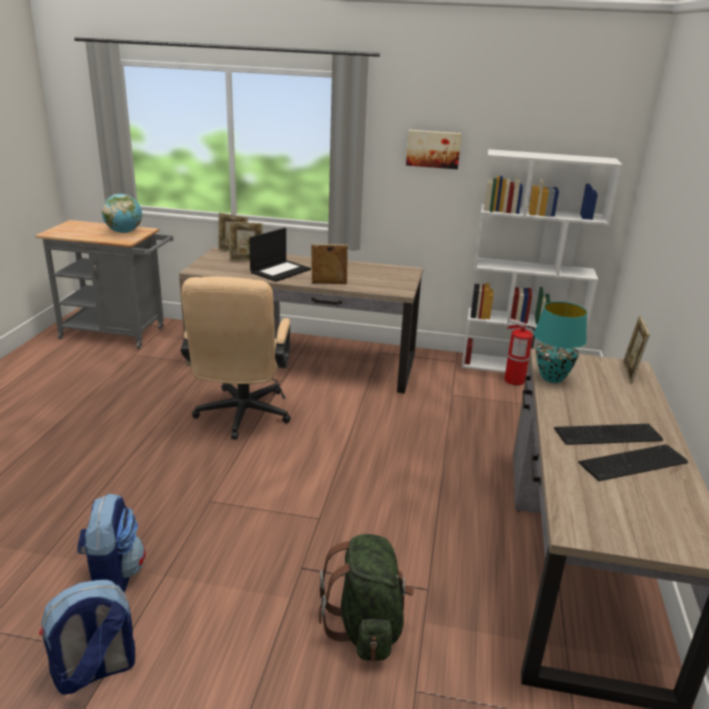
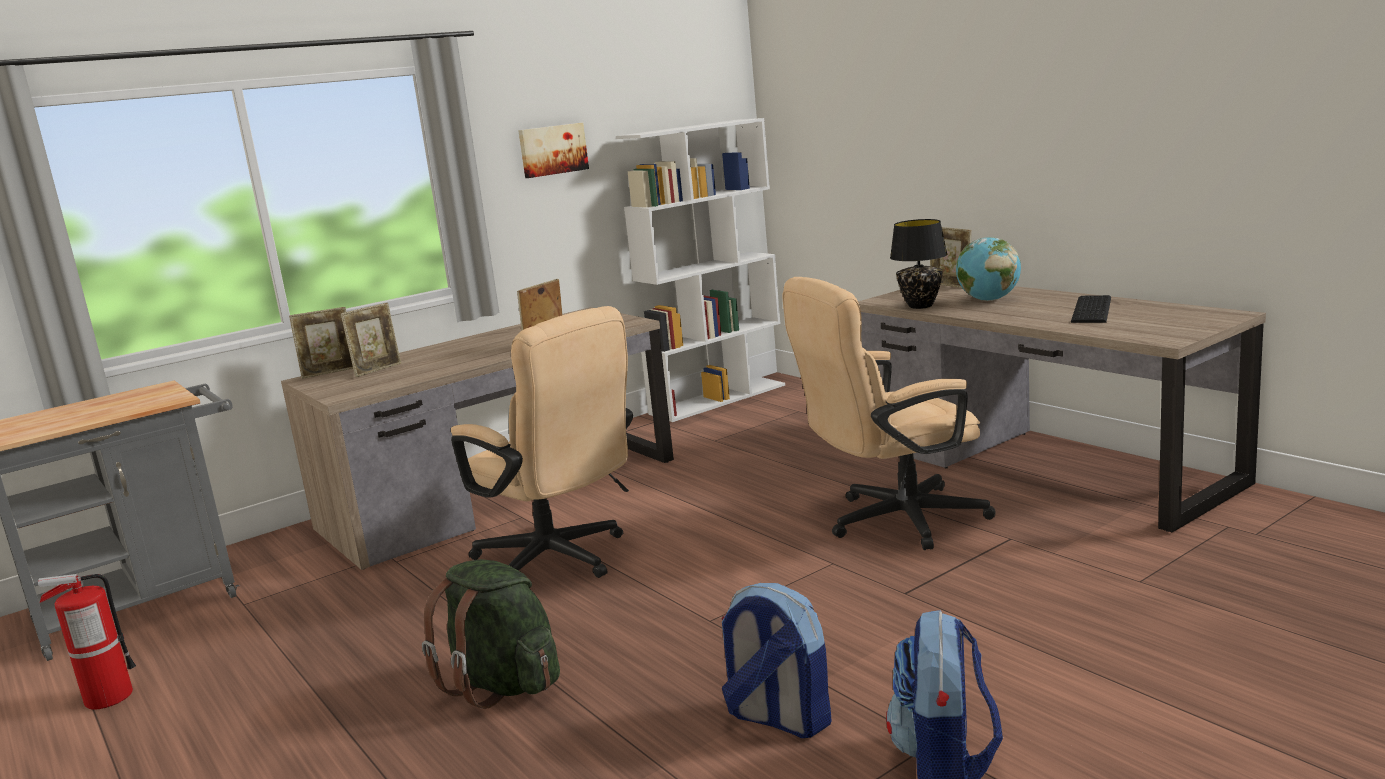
camera: 45 degrees left, 10 degrees down
globe [102,194,142,233] -> globe moved to [956,237,1021,301]
laptop [249,228,311,282] -> none
green backpack [319,534,414,662] -> green backpack moved to [422,559,560,709]
fire extinguisher [504,319,535,385] -> fire extinguisher moved to [38,574,136,709]
turquoise table lamp [534,301,587,383] -> black table lamp [890,219,948,309]
keyboard [554,424,663,445] -> none
none -> beige office chair [782,277,996,550]

